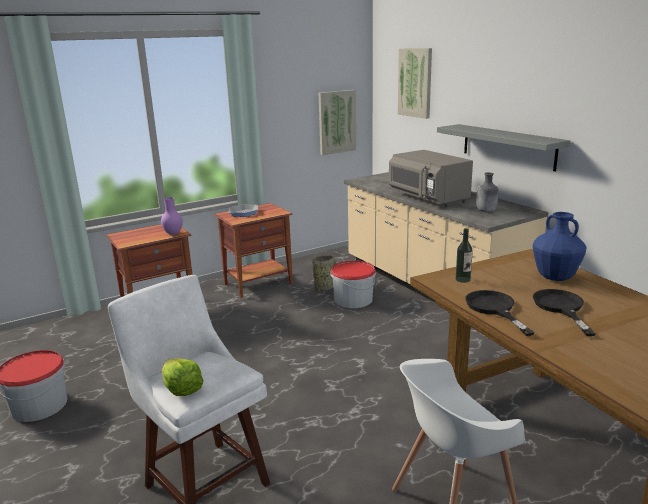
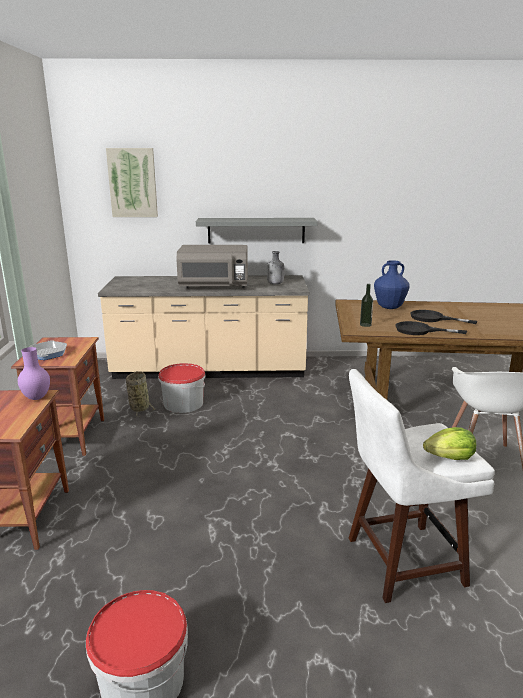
camera: 60 degrees left, 0 degrees up
picture [319,90,356,155] -> none

